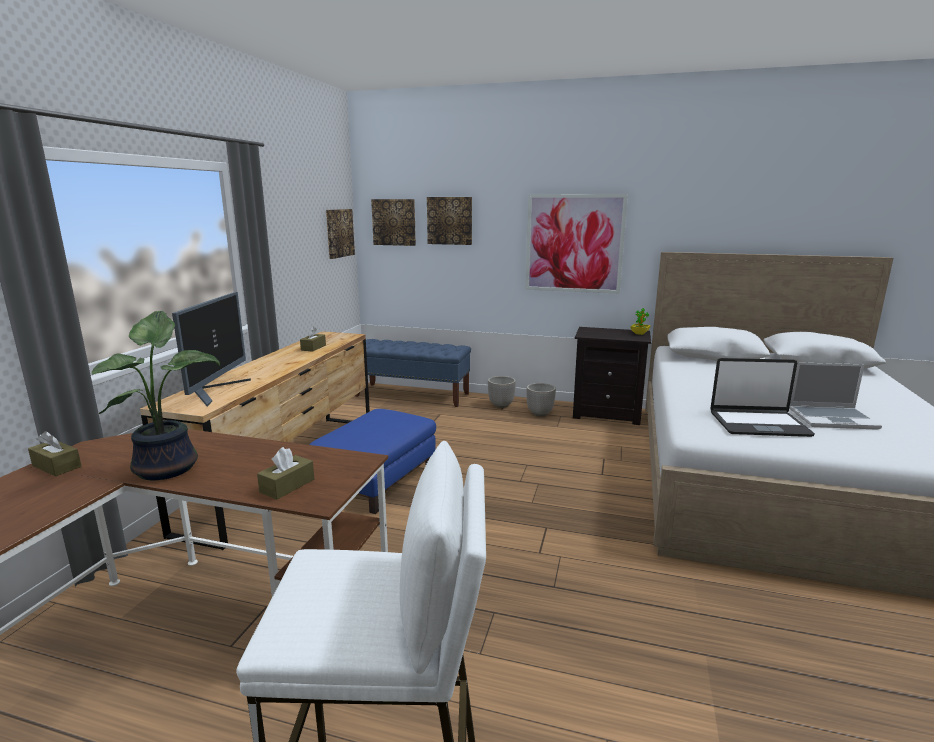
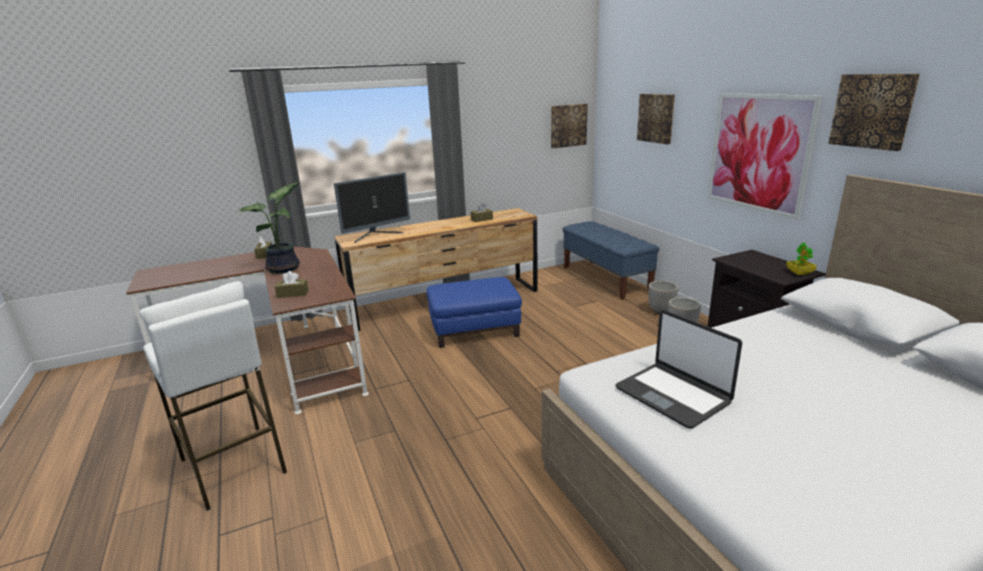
camera: 50 degrees right, 5 degrees up
picture [371,199,416,246] -> picture moved to [828,74,920,151]
laptop [789,362,882,430] -> none

